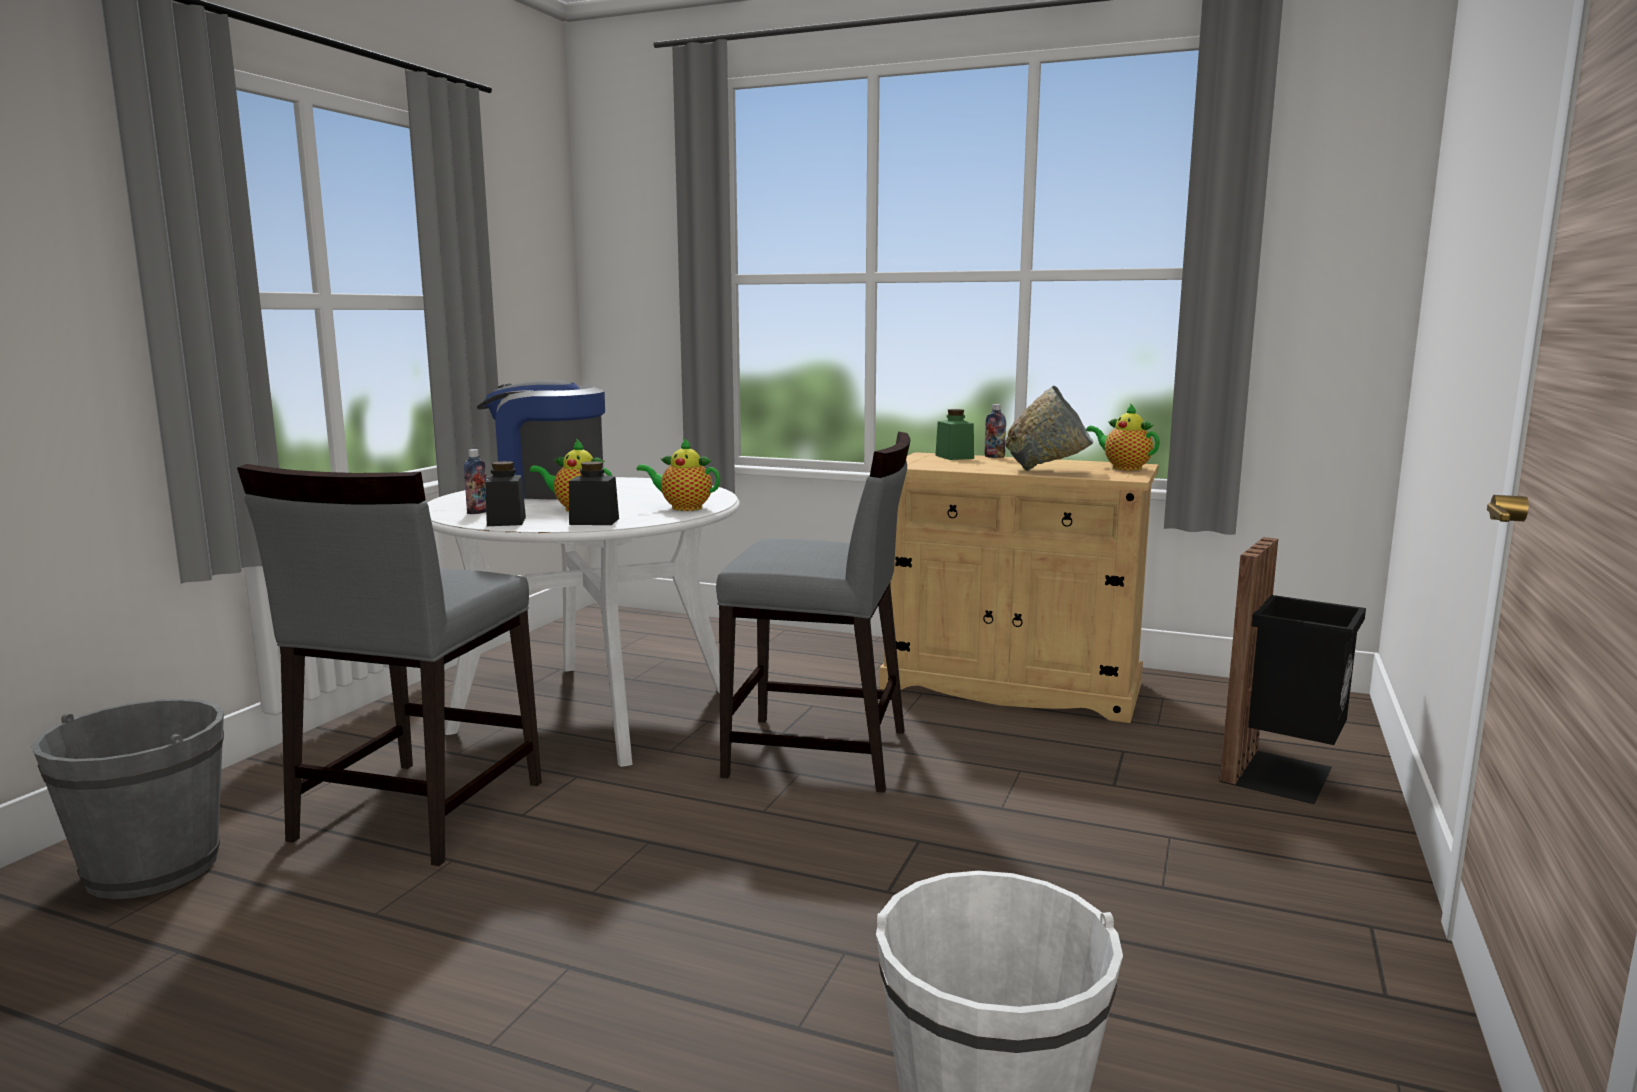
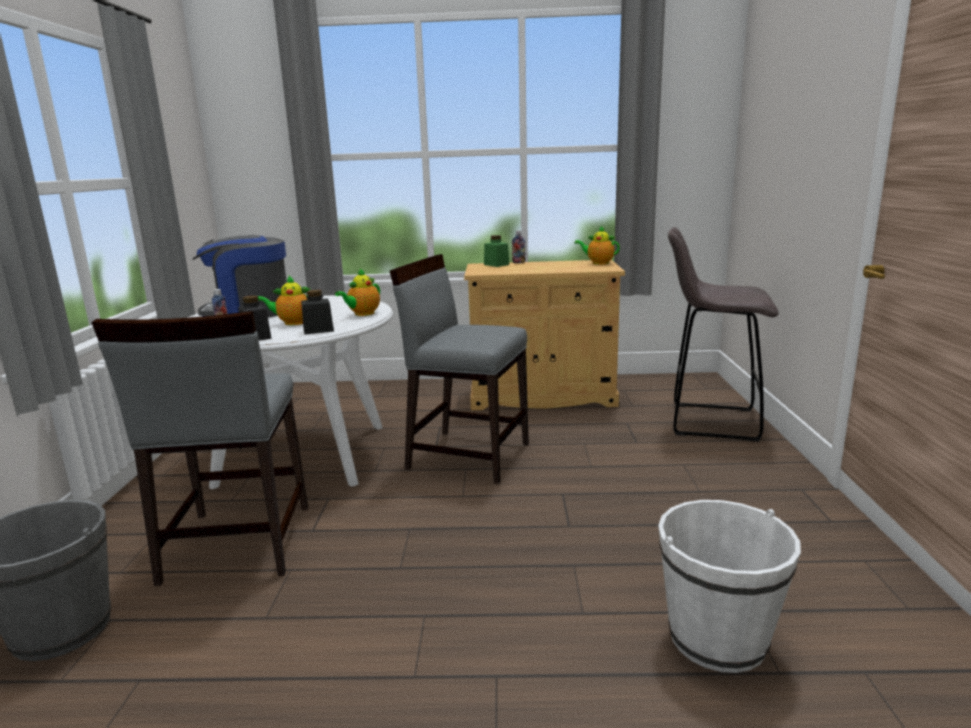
camera: 20 degrees left, 5 degrees up
teapot [637,438,720,511] -> teapot turned 45 degrees counterclockwise [335,269,380,316]
grey chair [716,431,910,793] -> grey chair turned 150 degrees counterclockwise [390,254,529,484]
grey bowl [1005,386,1093,471] -> none
black trash can [1219,537,1366,804] -> grey stool [668,227,779,442]

